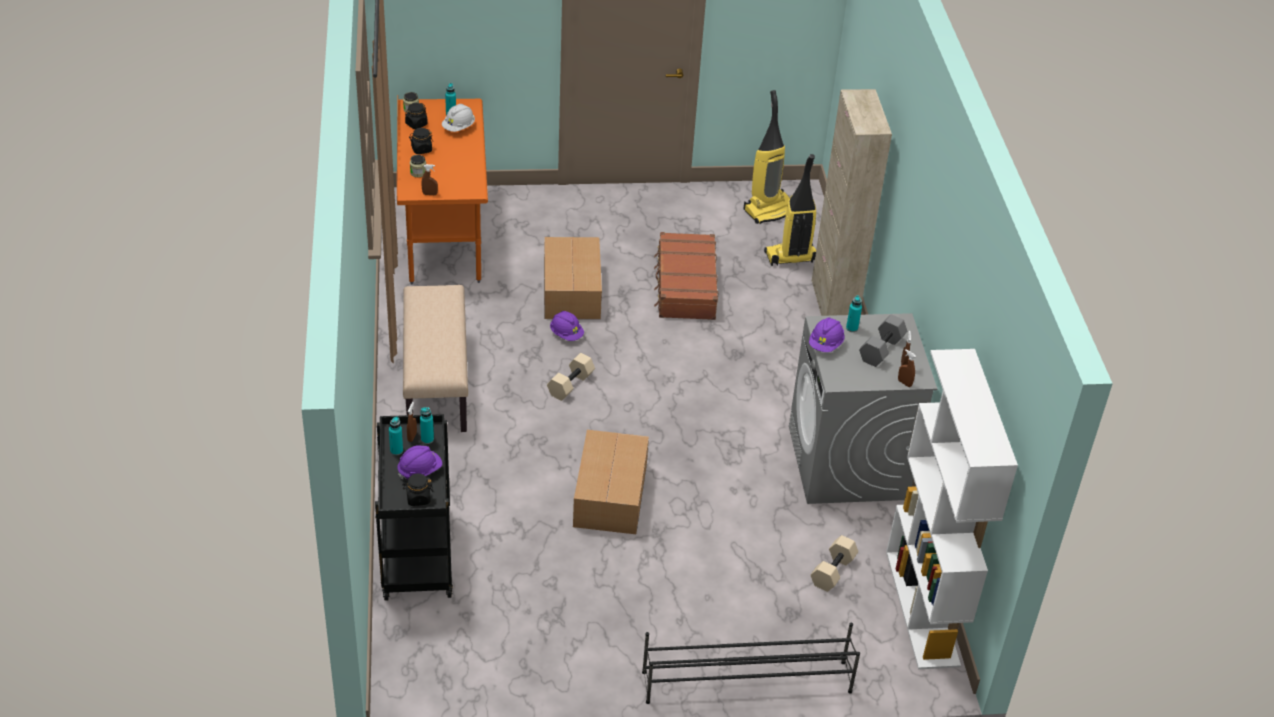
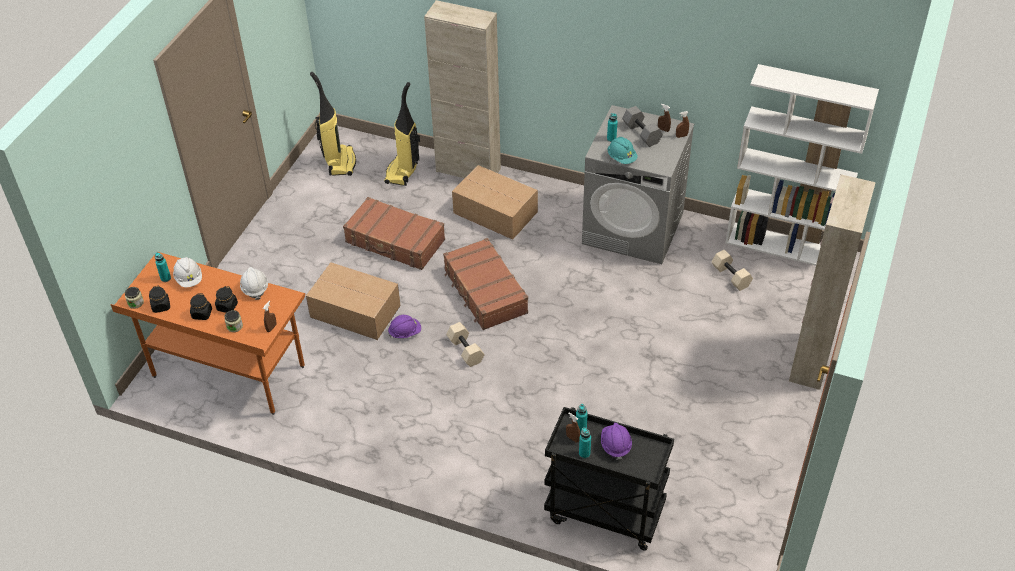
camera: 60 degrees left, 5 degrees up
beige bench [403,285,468,432] -> none
black jar [403,474,433,506] -> black jar moved to [215,286,238,313]
cardboard box [573,430,649,534] -> cardboard box moved to [452,165,538,239]
black shoe rack [642,623,860,704] -> beige cabinet [789,174,876,390]
purple hard hat [809,317,845,352] -> turquoise hard hat [607,137,638,164]
none -> white hard hat [240,267,268,300]
none -> brown suitcase [443,238,528,330]

